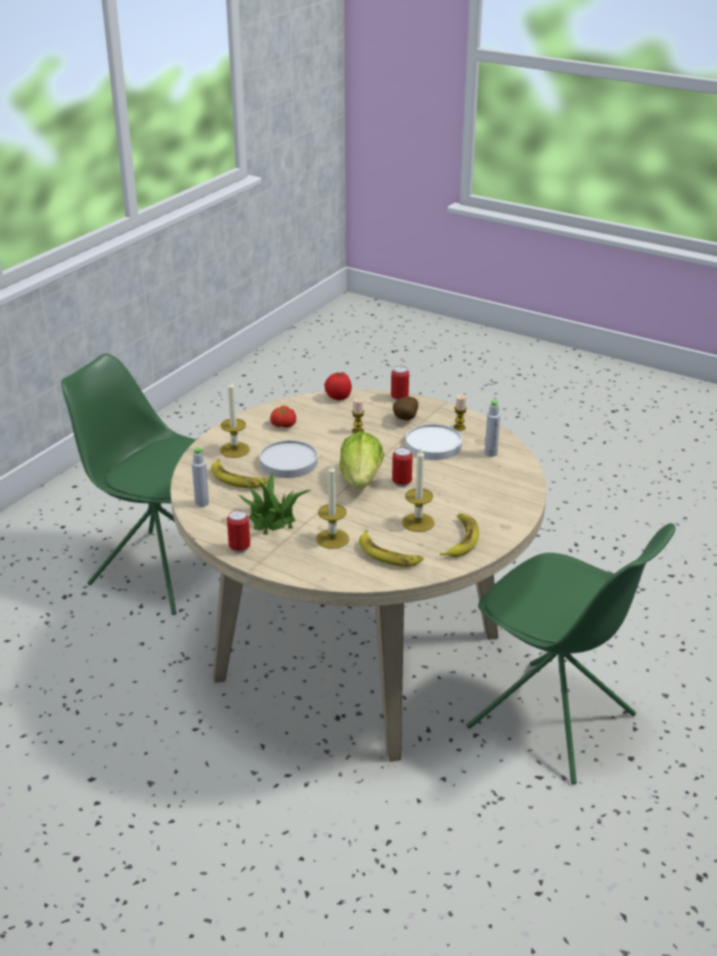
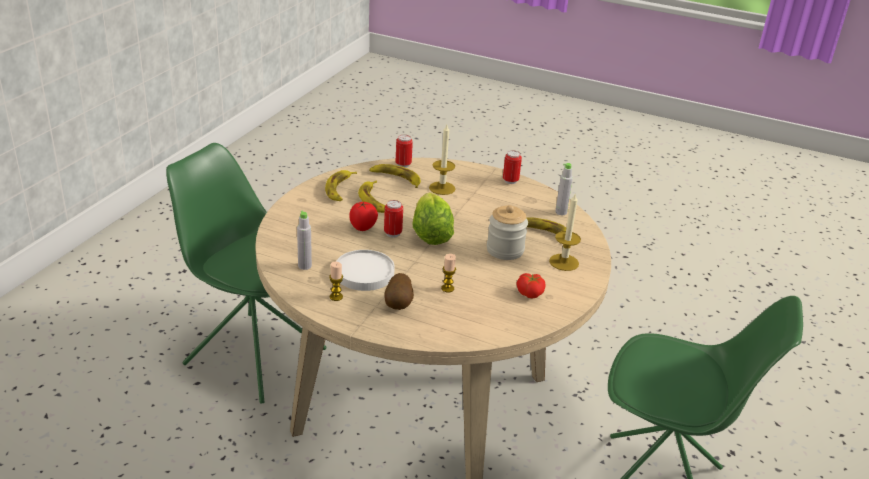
camera: 170 degrees right, 0 degrees up
potted plant [236,473,311,535] -> none
white plate [260,440,318,478] -> jar [487,205,528,260]
tomato [324,373,352,400] -> tomato moved to [349,202,378,231]
can [391,366,409,401] -> can moved to [395,135,413,168]
candle [402,447,435,532] -> banana [358,181,385,213]

